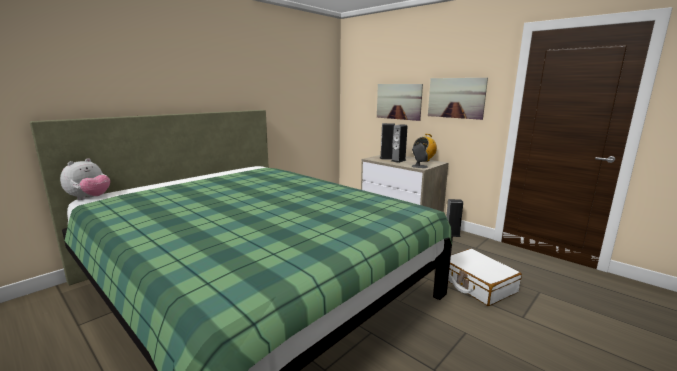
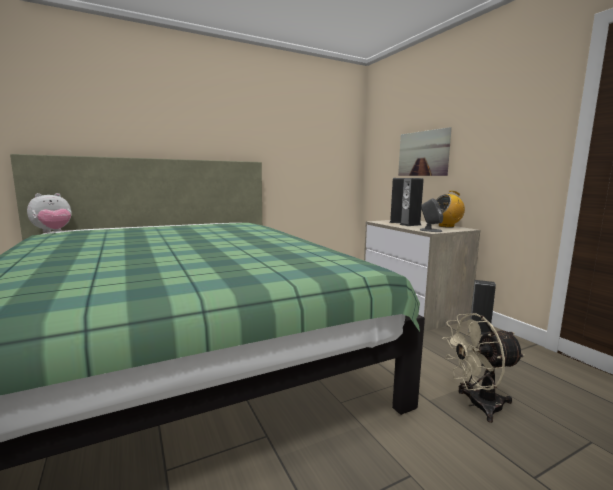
camera: 20 degrees right, 5 degrees down
picture [428,78,488,120] -> none
white suitcase [448,249,522,306] -> beige fan [442,313,525,423]

